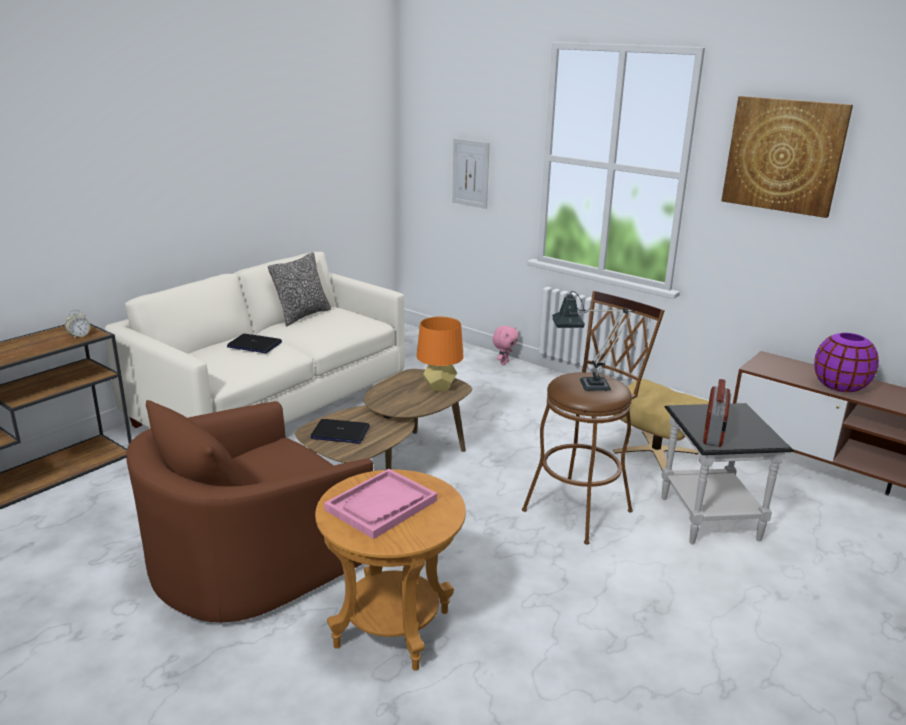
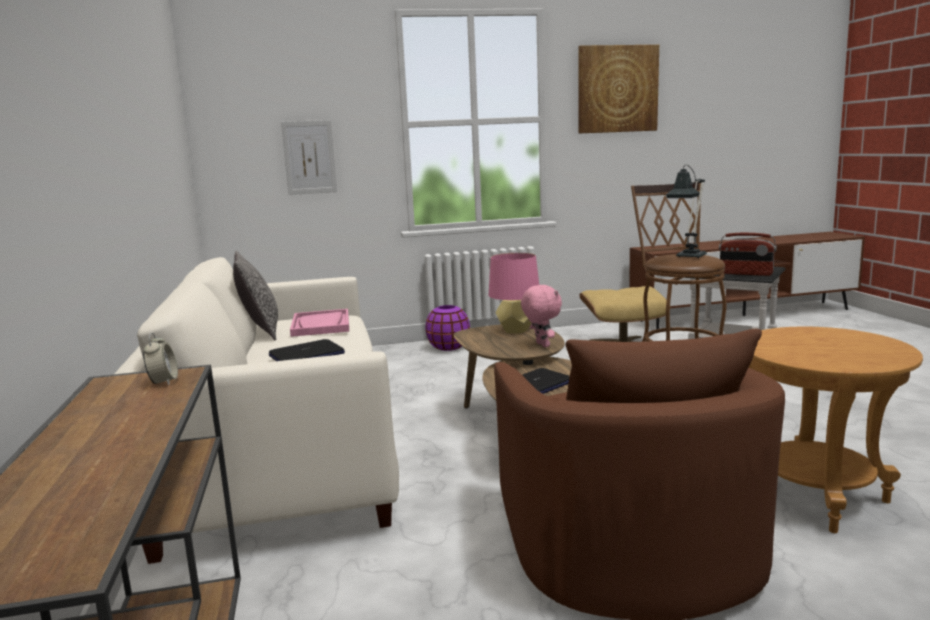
camera: 50 degrees left, 10 degrees down
pink tray [324,469,437,539] -> pink tray moved to [290,309,349,337]
orange table lamp [417,317,464,391] -> pink table lamp [489,253,539,333]
pink plush toy [493,326,518,365] -> pink plush toy moved to [521,285,562,347]
radio [703,379,732,447] -> radio turned 150 degrees clockwise [719,233,777,276]
purple vase [814,333,879,392] -> purple vase moved to [425,305,470,351]

